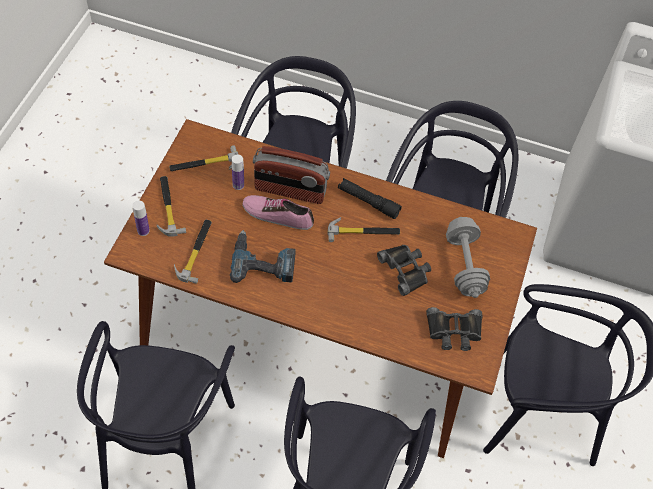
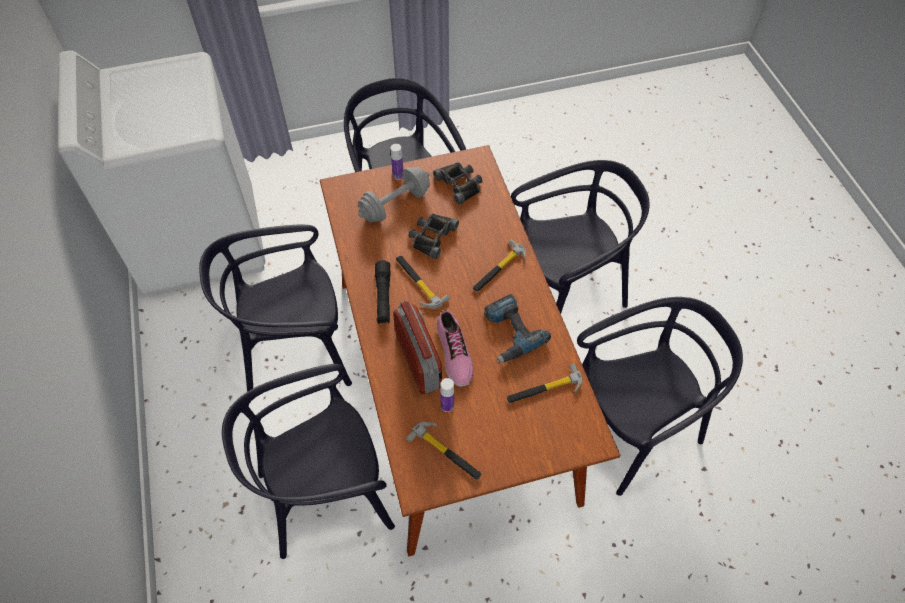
camera: 120 degrees left, 0 degrees up
bottle [132,201,150,236] -> bottle moved to [391,144,403,180]
hammer [157,176,186,237] -> hammer moved to [473,239,526,292]

